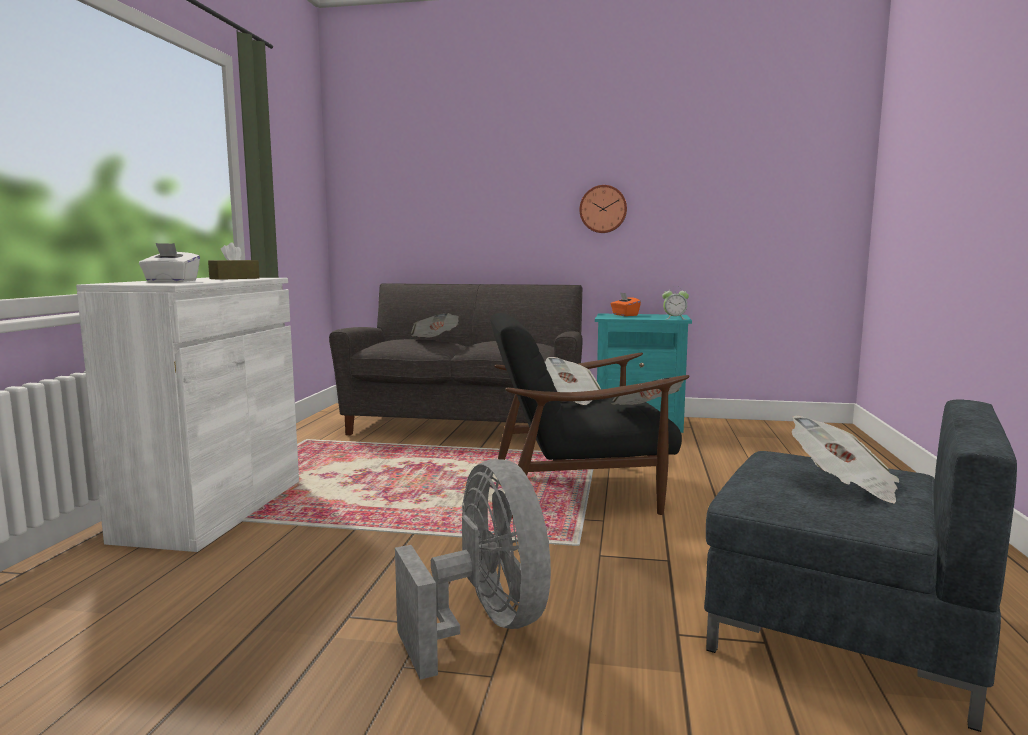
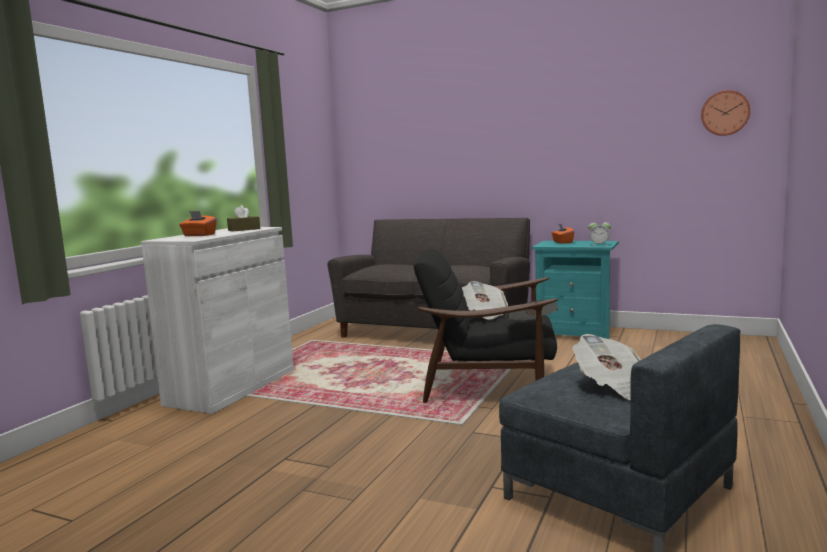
camera: 15 degrees right, 0 degrees up
white tissue box [139,243,200,282] -> orange tissue box [179,211,217,236]
grey fan [395,459,551,680] -> none
newspaper [411,313,459,337] -> none
wall clock [579,185,627,233] -> wall clock moved to [701,90,751,136]

